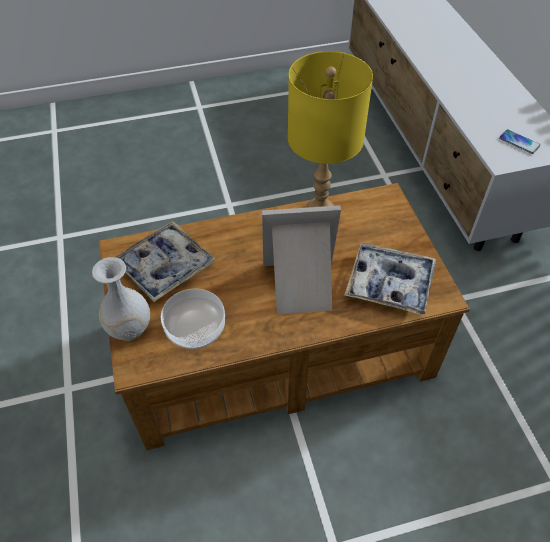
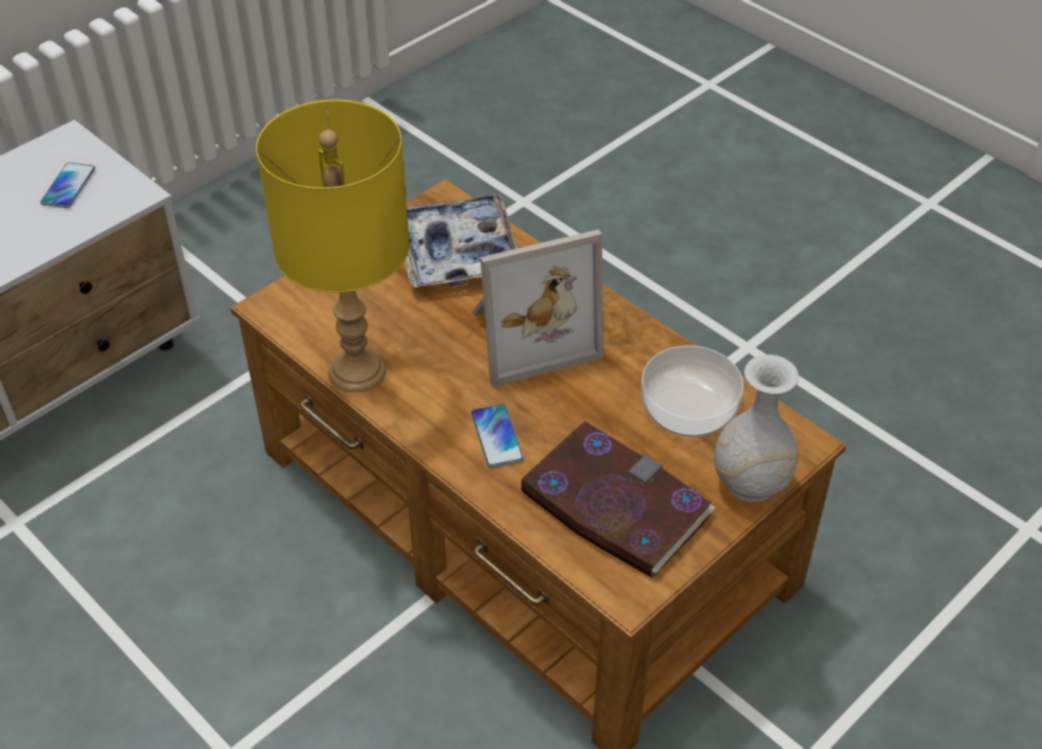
camera: 120 degrees left, 5 degrees down
tray [116,221,215,302] -> book [519,421,716,578]
picture frame [262,205,341,314] -> picture frame turned 75 degrees counterclockwise [472,229,604,387]
none -> phone [471,404,524,468]

